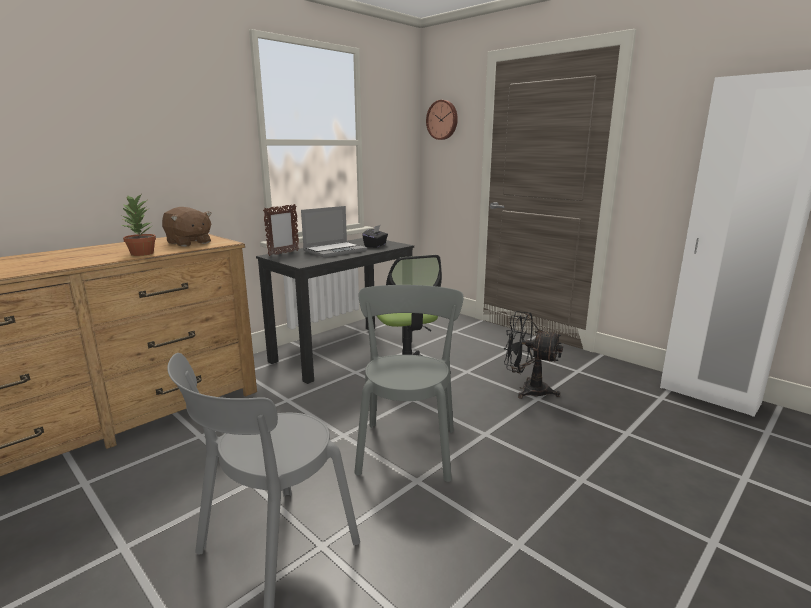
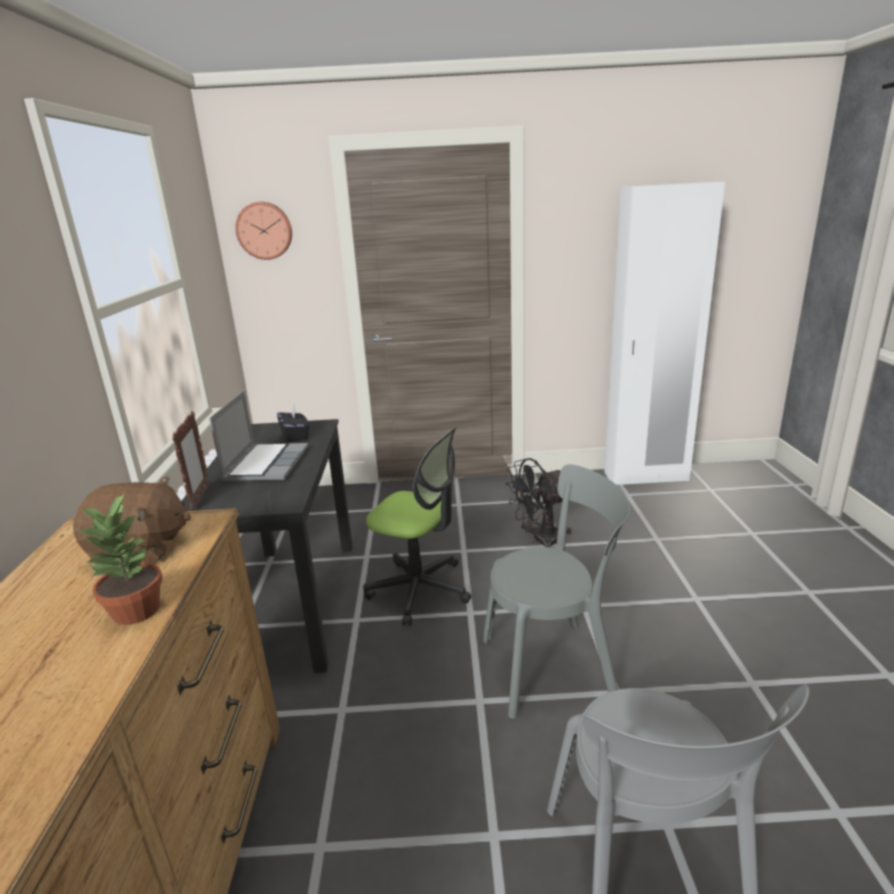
camera: 45 degrees left, 5 degrees up
grey chair [354,285,464,482] -> grey chair turned 120 degrees clockwise [483,464,630,719]

